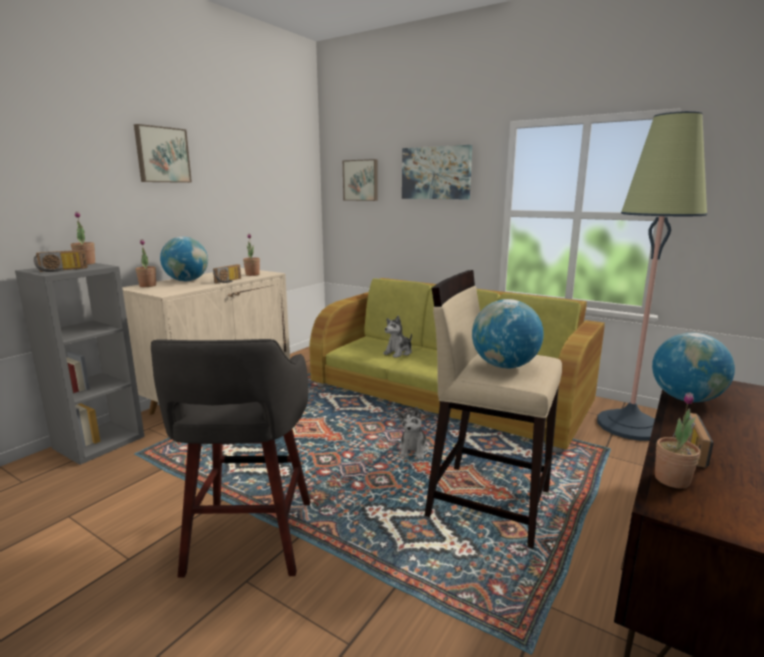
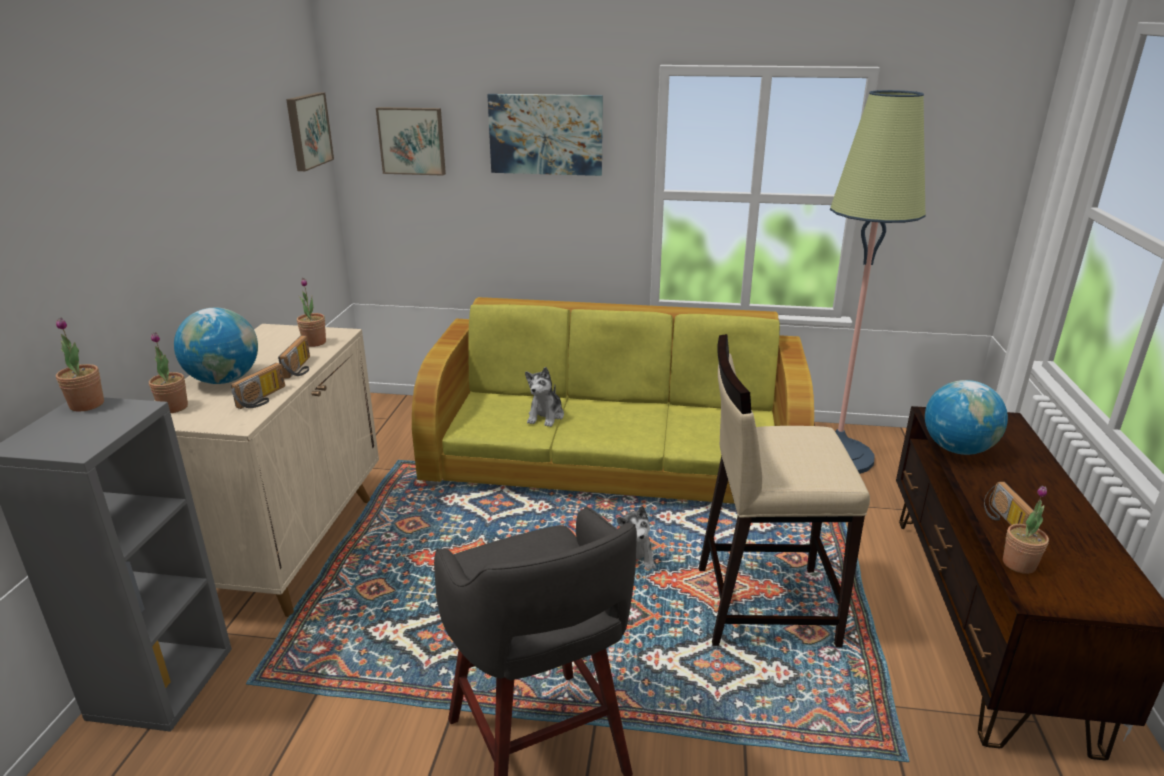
camera: 25 degrees left, 10 degrees up
radio [34,250,88,272] -> radio moved to [231,363,285,409]
picture [134,124,192,183] -> picture moved to [286,92,334,171]
globe [472,299,544,368] -> none

